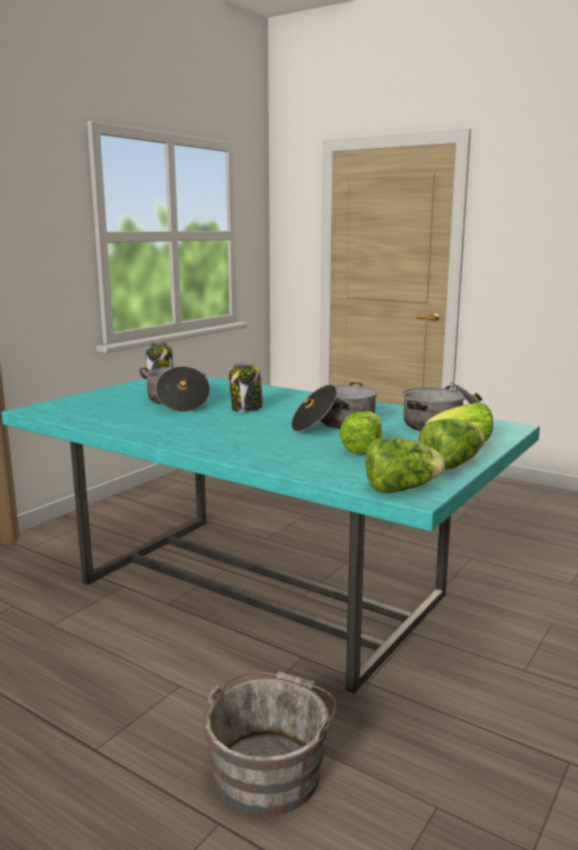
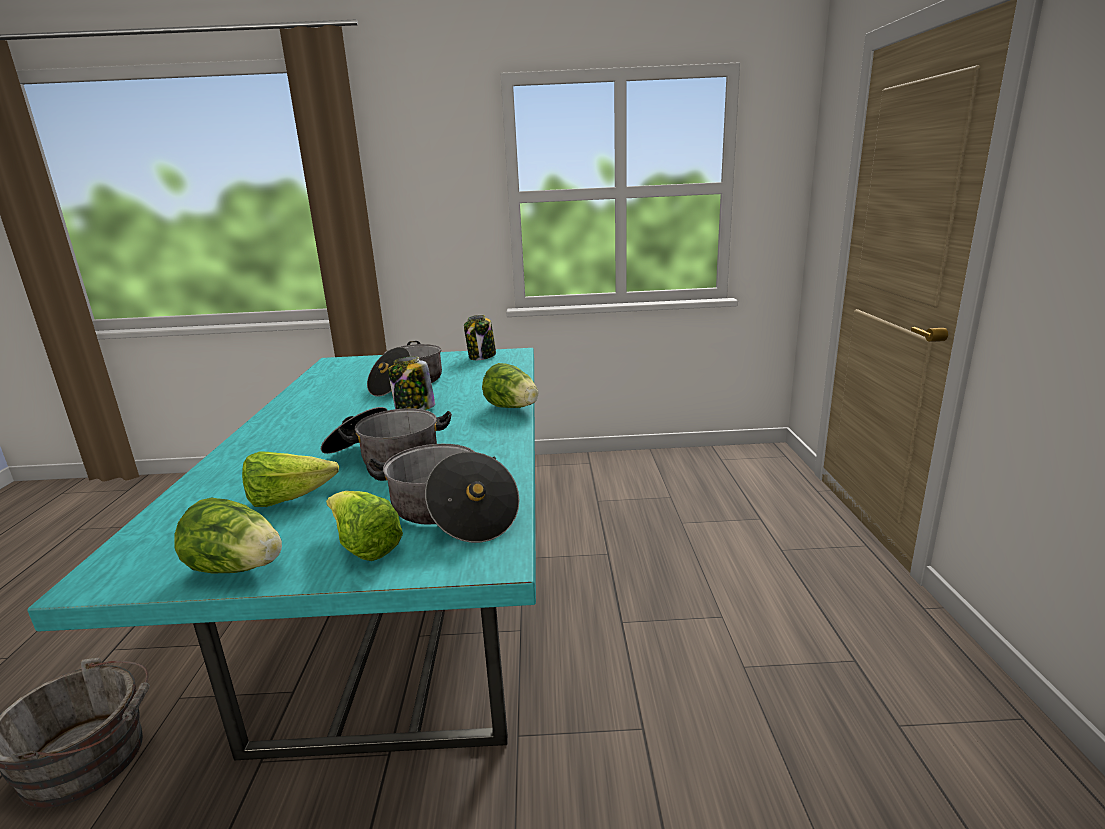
camera: 55 degrees right, 5 degrees up
lettuce [366,437,445,493] -> lettuce moved to [482,363,538,408]

